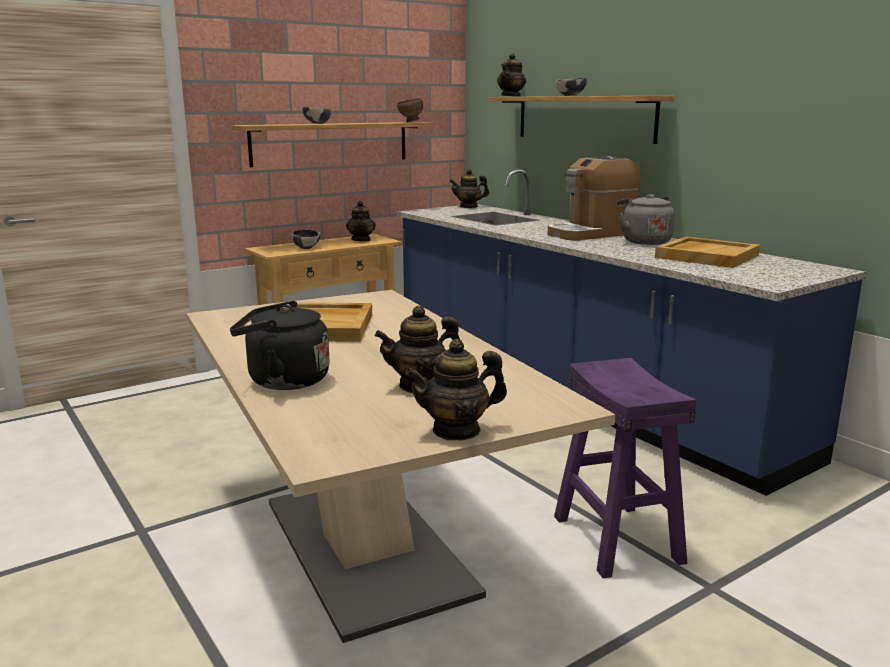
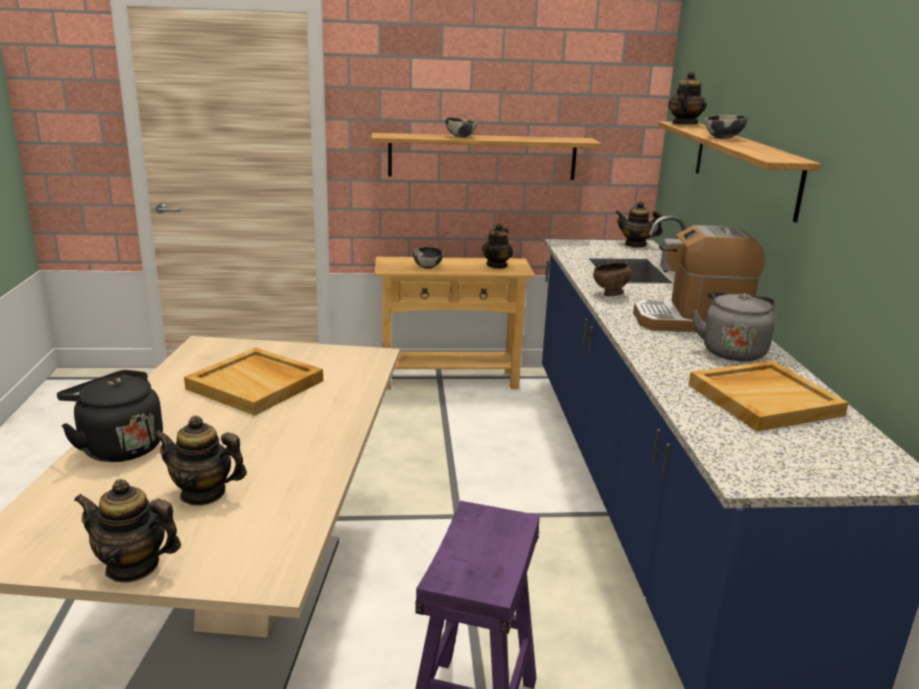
camera: 30 degrees right, 5 degrees up
brown bowl [397,98,423,122] -> brown bowl moved to [593,262,631,297]
teapot [497,53,526,97] -> teapot turned 150 degrees clockwise [668,71,707,124]

